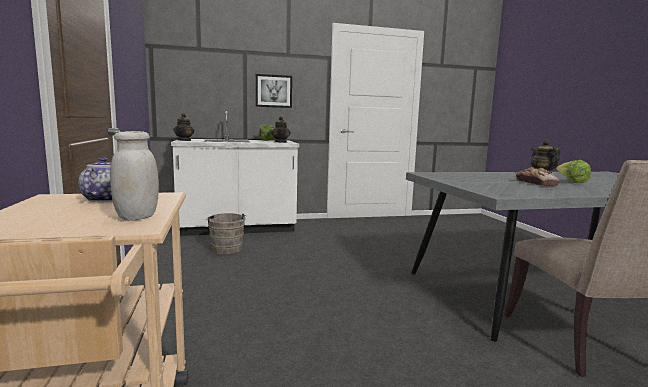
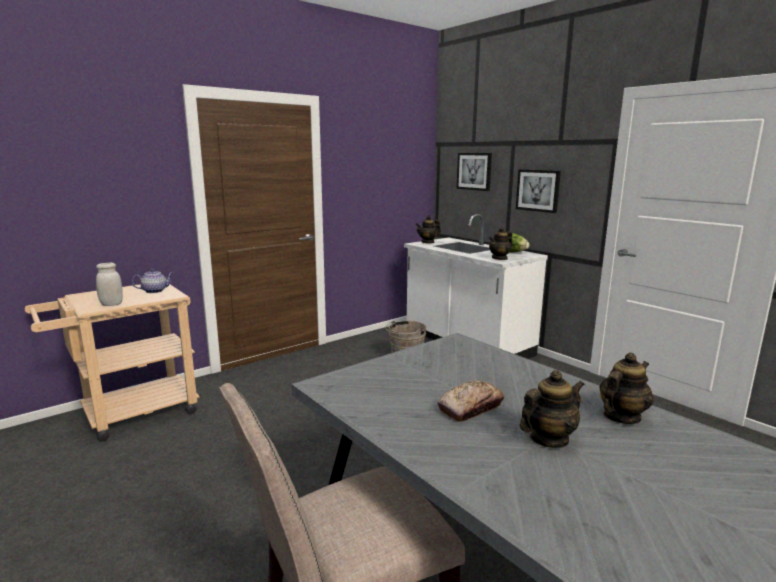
camera: 65 degrees right, 5 degrees up
lettuce [556,160,591,183] -> teapot [520,370,585,448]
none -> picture [457,153,492,191]

